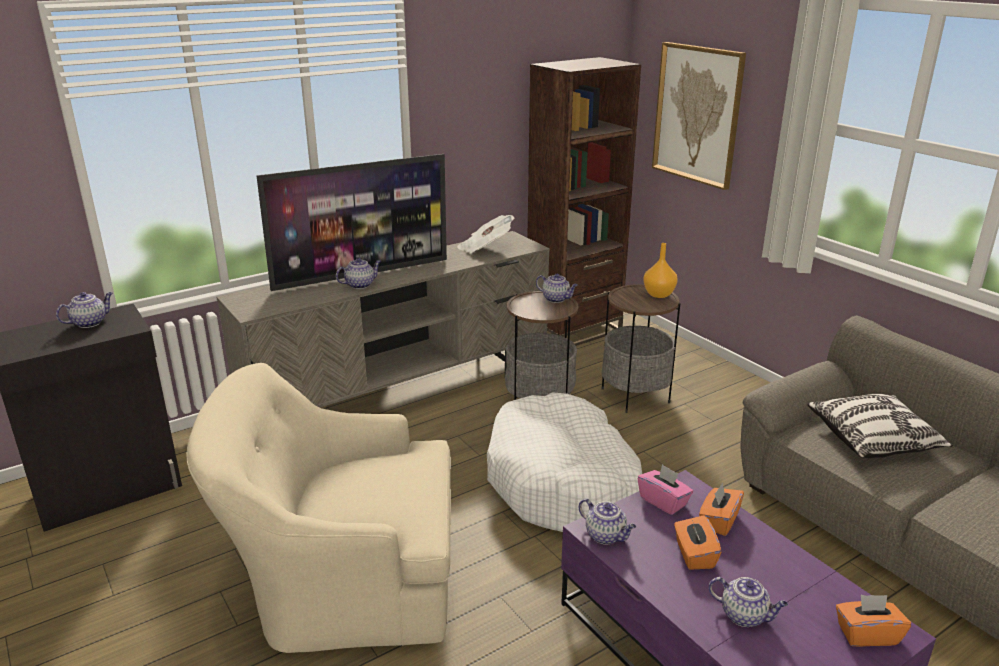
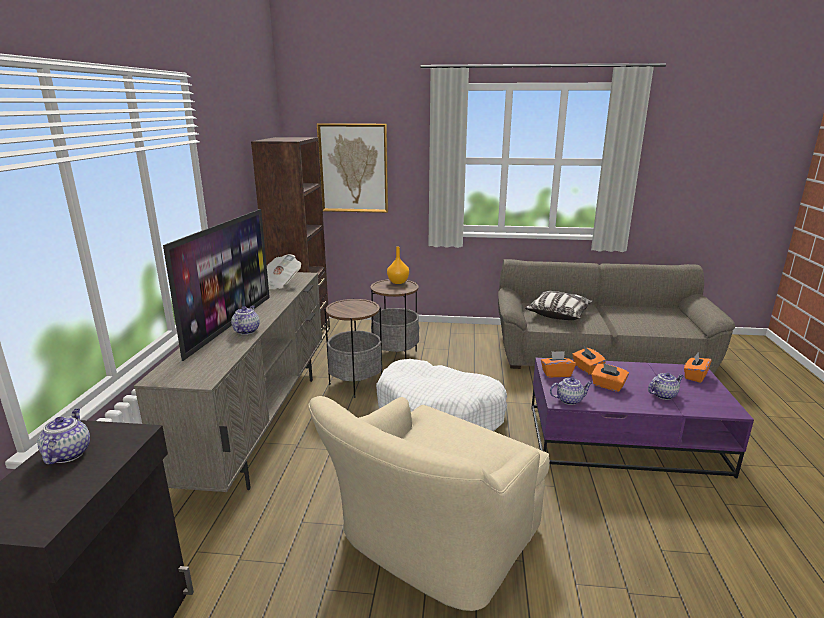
camera: 50 degrees left, 5 degrees down
teapot [536,274,578,303] -> none
pink tissue box [637,464,693,515] -> orange tissue box [541,351,576,377]

